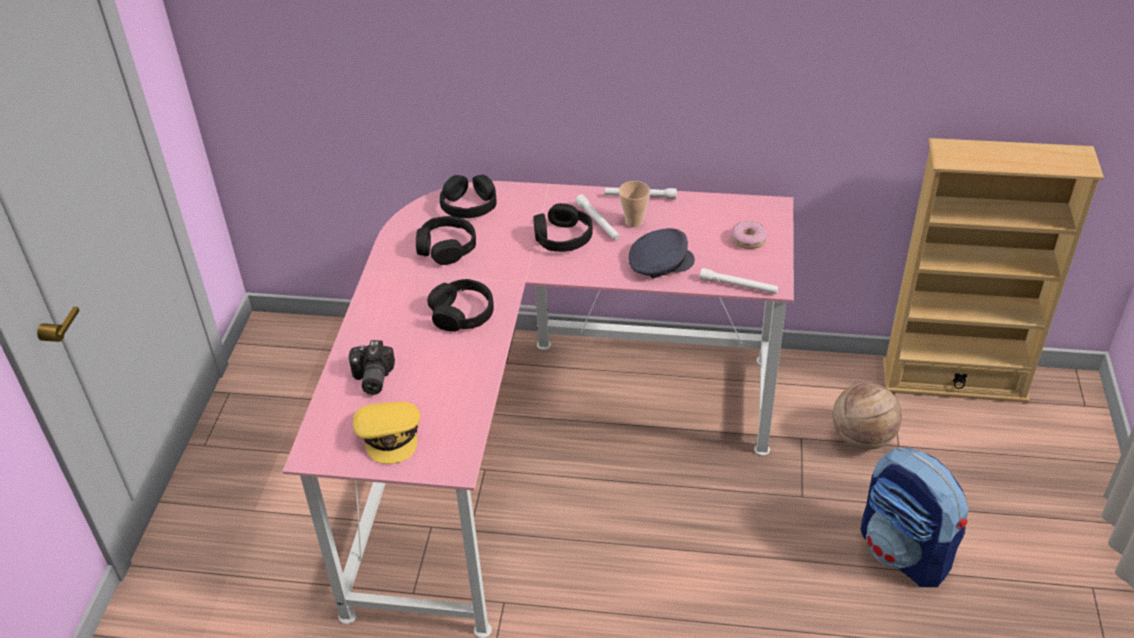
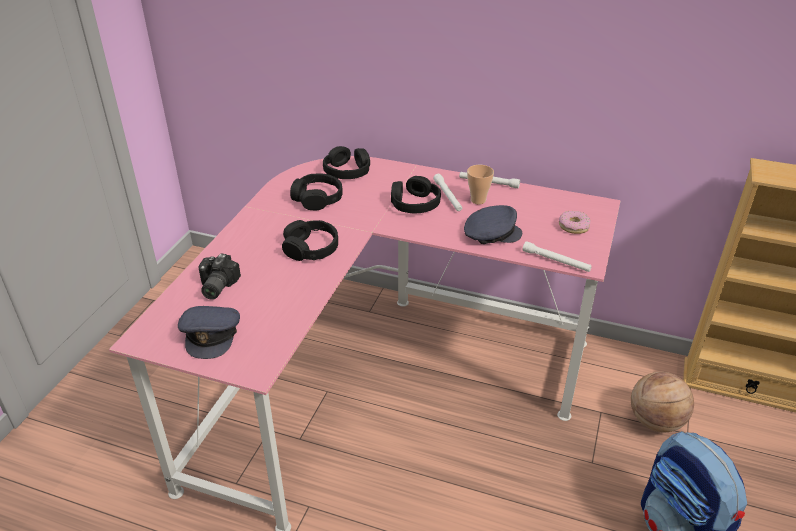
camera: 10 degrees right, 5 degrees down
yellow cap [353,402,420,464] -> grey cap [178,306,240,359]

